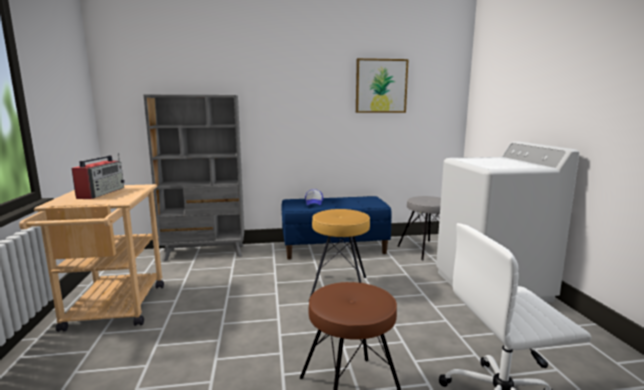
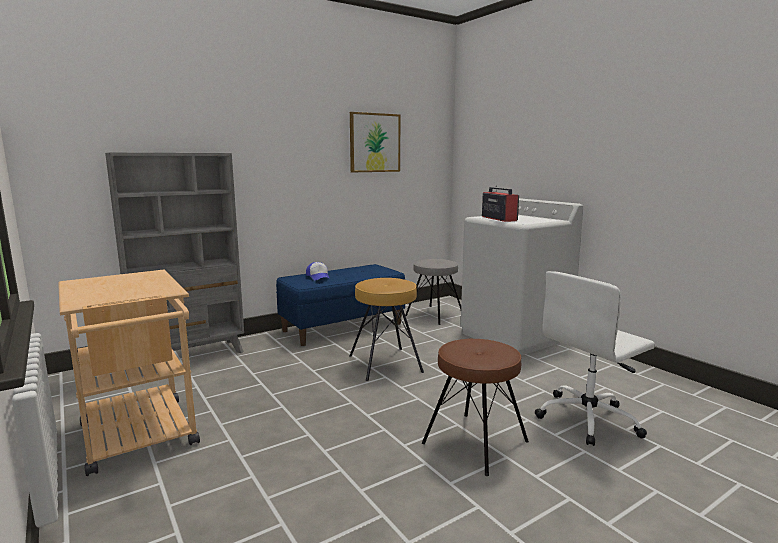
camera: 25 degrees left, 0 degrees up
radio [72,153,125,199] -> radio moved to [482,185,519,222]

